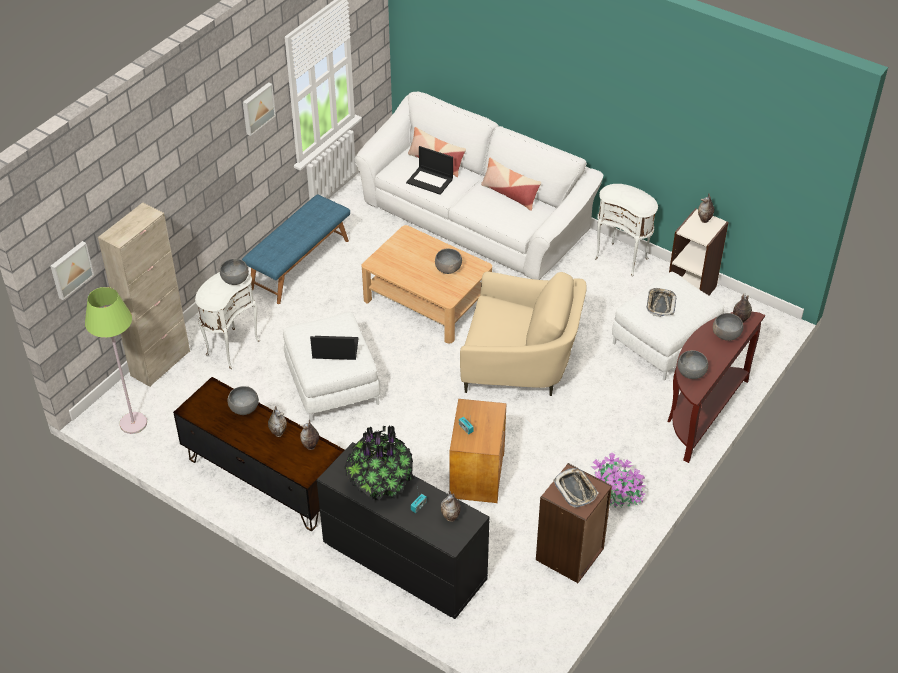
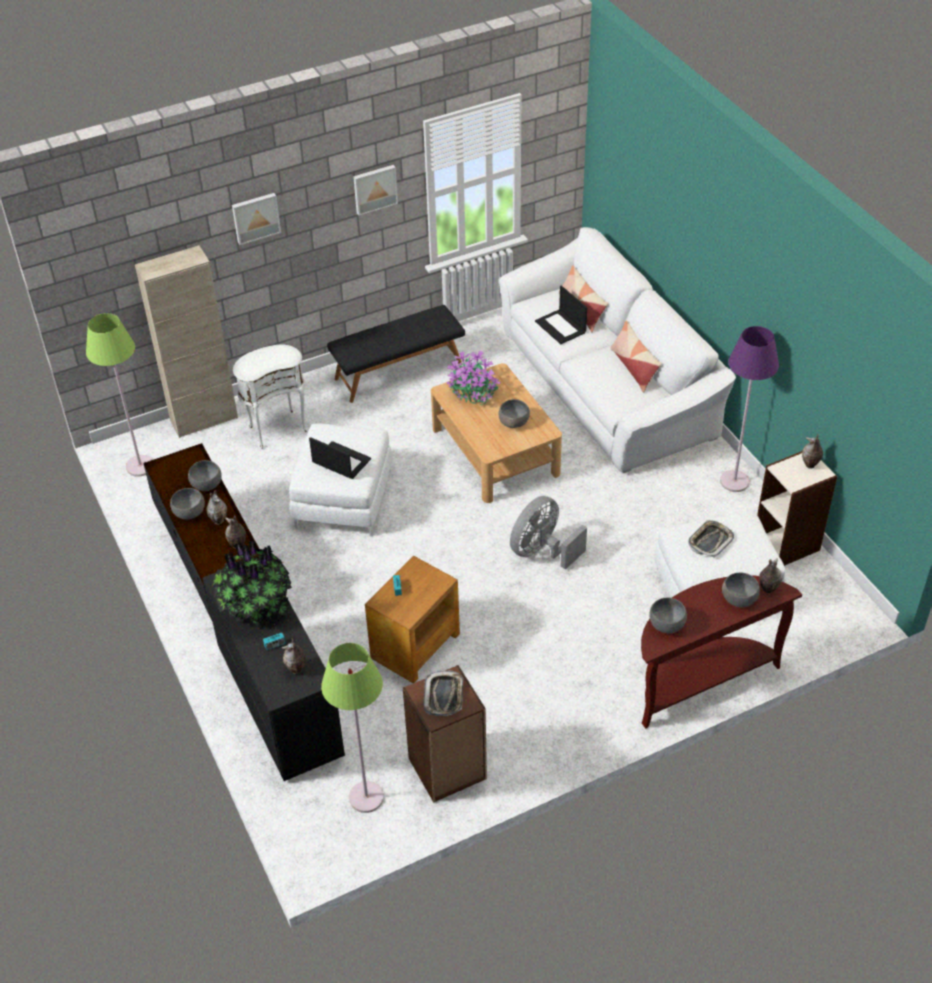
camera: 30 degrees right, 0 degrees up
picture [50,241,94,300] -> picture moved to [232,193,281,245]
grey bowl [220,259,249,285] -> grey bowl moved to [170,488,205,520]
blue bench [242,194,350,304] -> black bench [327,305,465,403]
beige armchair [460,272,587,396] -> grey fan [510,496,587,570]
potted plant [591,453,645,508] -> potted plant moved to [447,350,500,405]
white side table [595,184,658,276] -> purple floor lamp [720,326,779,492]
none -> green floor lamp [321,643,384,813]

